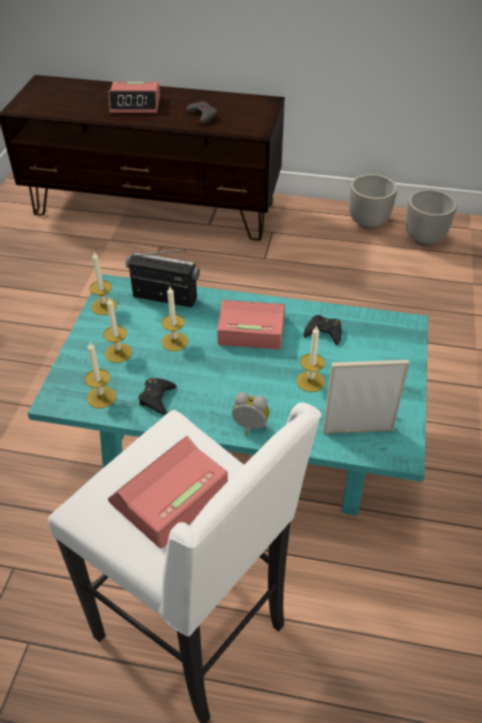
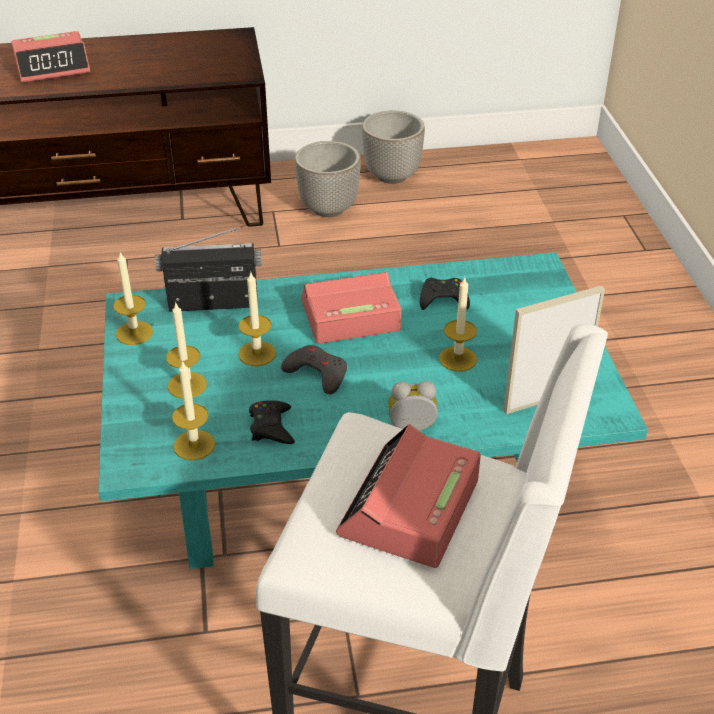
camera: 20 degrees left, 5 degrees down
grey game controller [186,101,217,124] -> grey game controller moved to [281,345,347,394]
planter [406,189,457,246] -> planter moved to [295,141,361,217]

